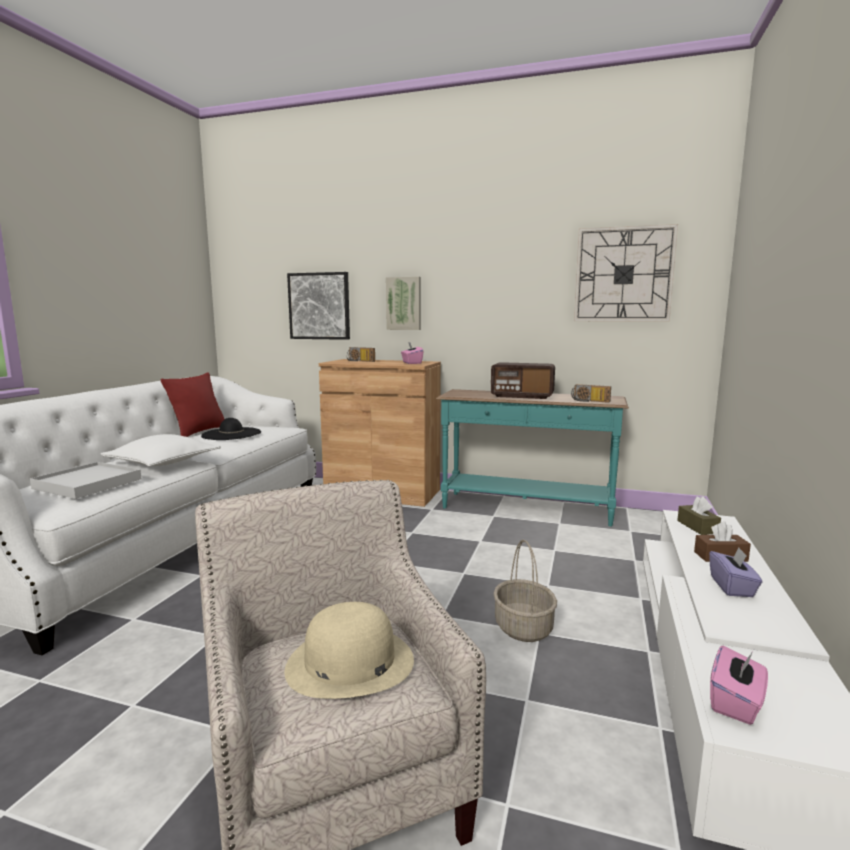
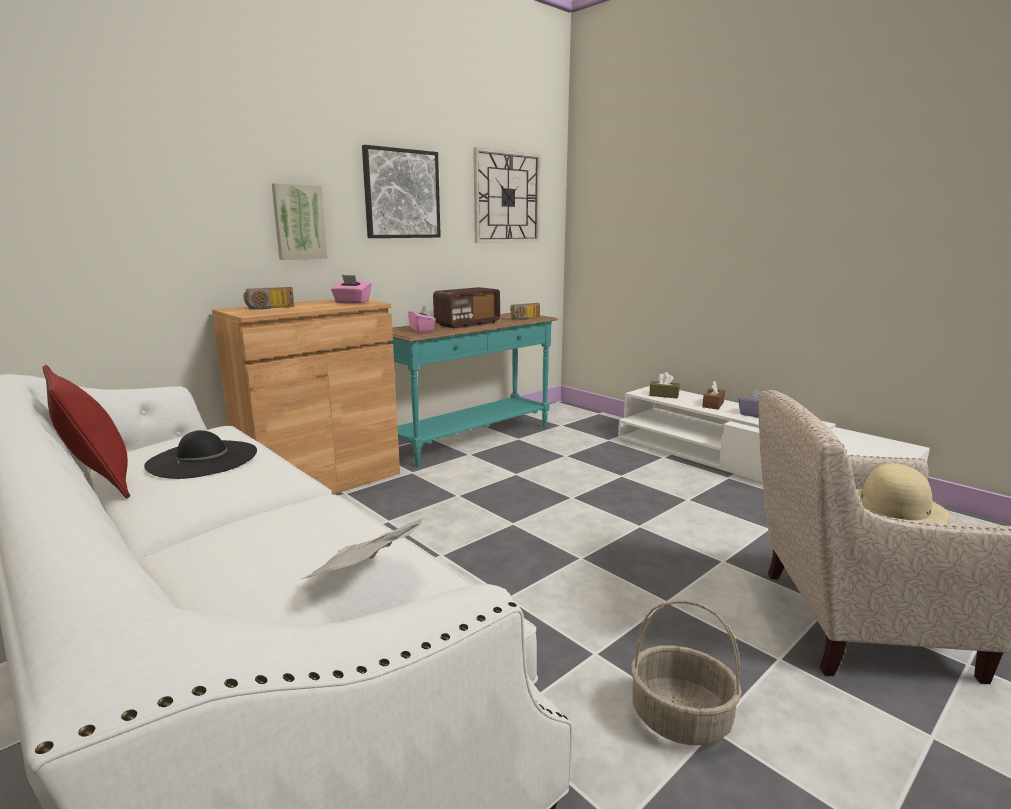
camera: 60 degrees left, 5 degrees up
white tray [30,462,141,499] -> newspaper [300,516,428,580]
white pillow [101,434,221,466] -> none
picture [287,272,350,340] -> picture moved to [362,145,441,238]
basket [493,540,557,642] -> basket moved to [631,601,742,745]
pink tissue box [710,646,768,725] -> pink tissue box moved to [408,305,436,332]

